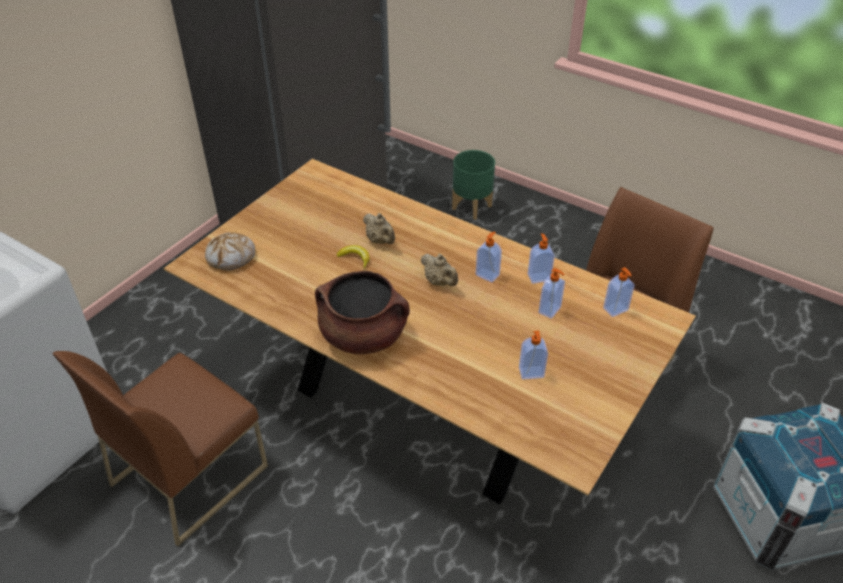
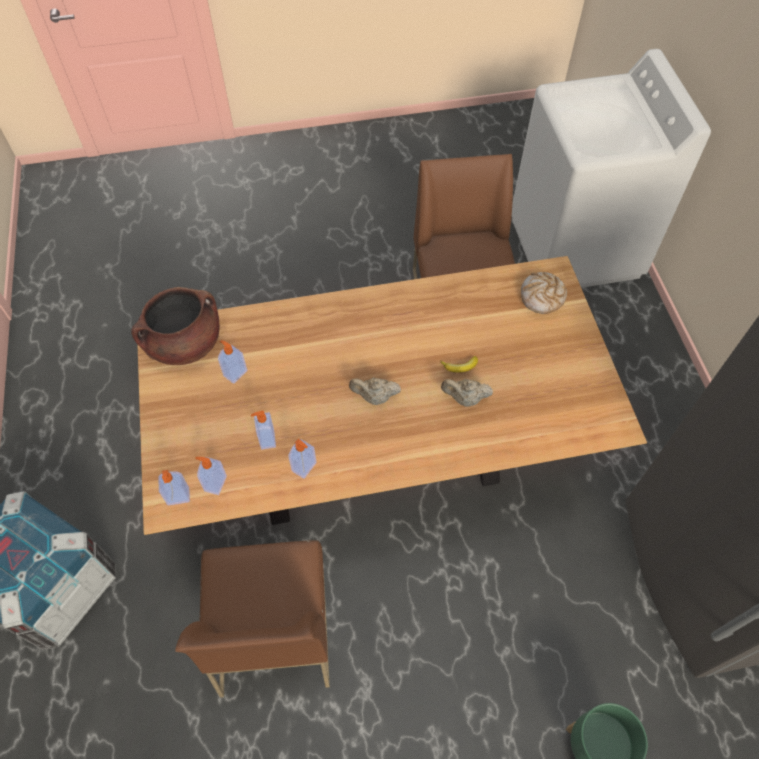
camera: 135 degrees right, 15 degrees up
brown cooking pot [315,271,410,354] -> brown cooking pot moved to [132,287,220,365]
soap dispenser [476,232,502,283] -> soap dispenser moved to [158,470,190,505]

